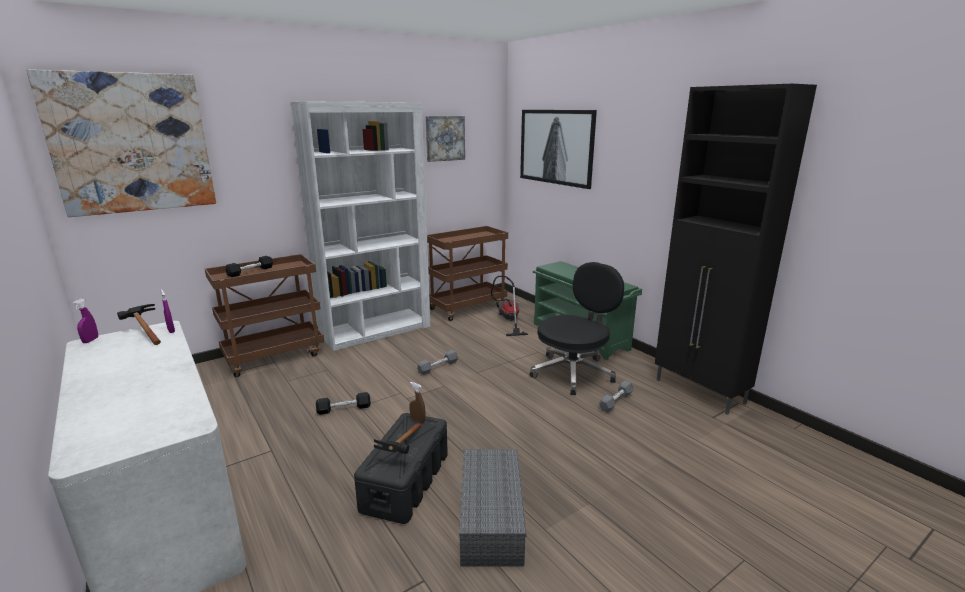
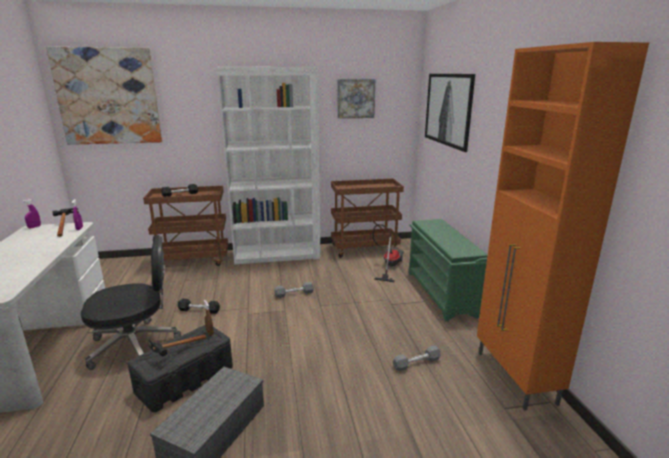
camera: 25 degrees right, 0 degrees up
black office chair [530,262,624,395] -> black office chair moved to [81,235,181,370]
black cabinet [655,84,817,415] -> orange cabinet [477,42,649,411]

